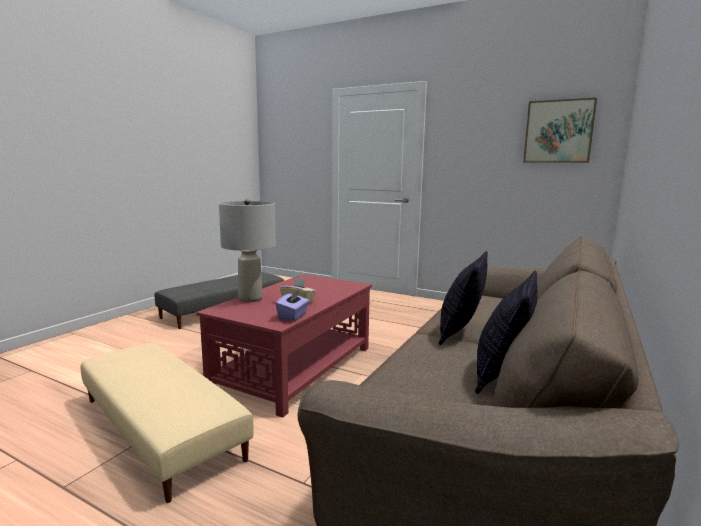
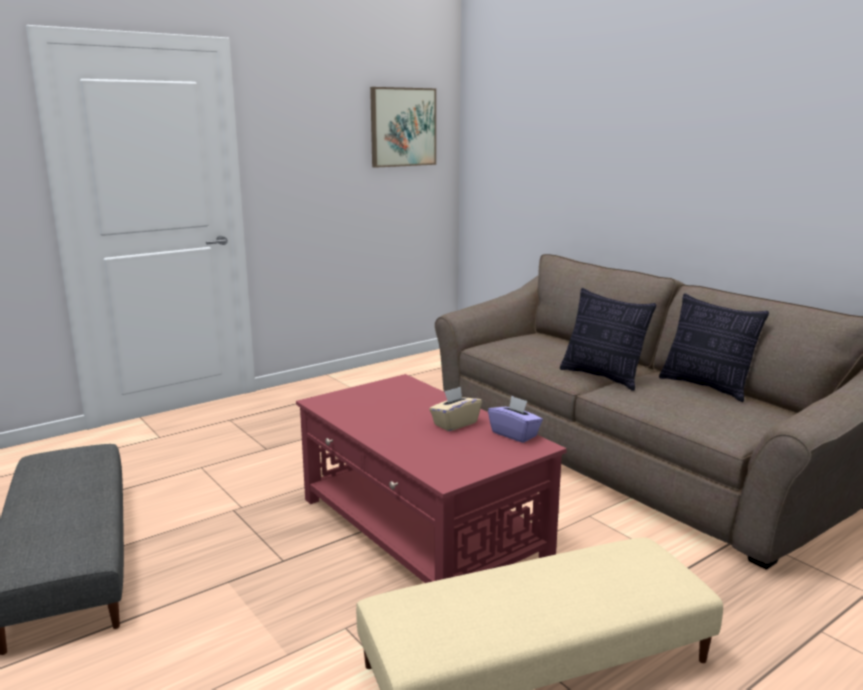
camera: 65 degrees left, 5 degrees up
grey table lamp [219,199,276,302] -> none

